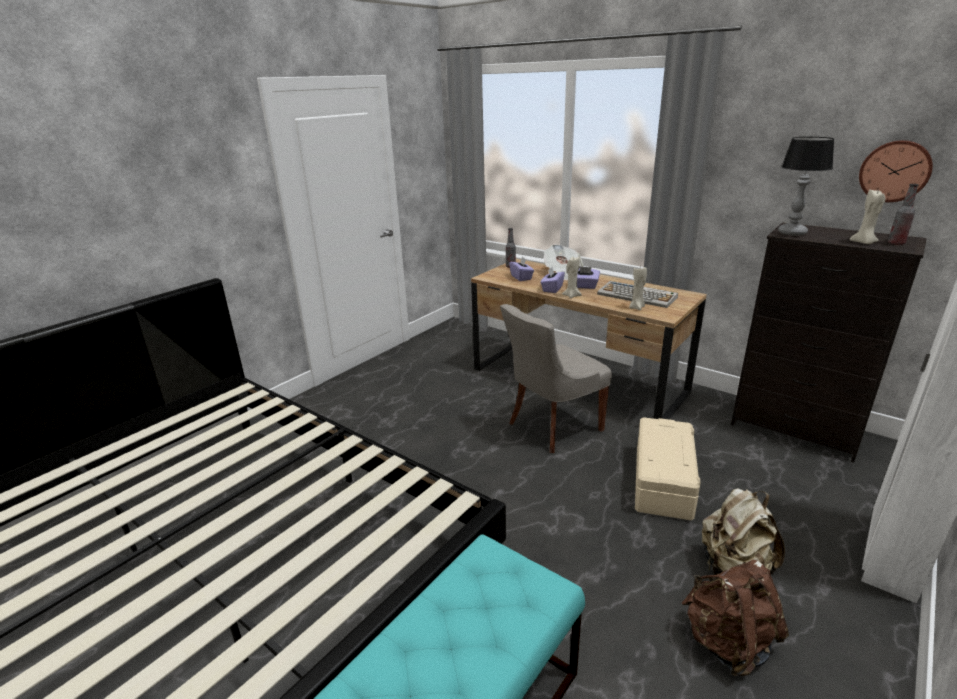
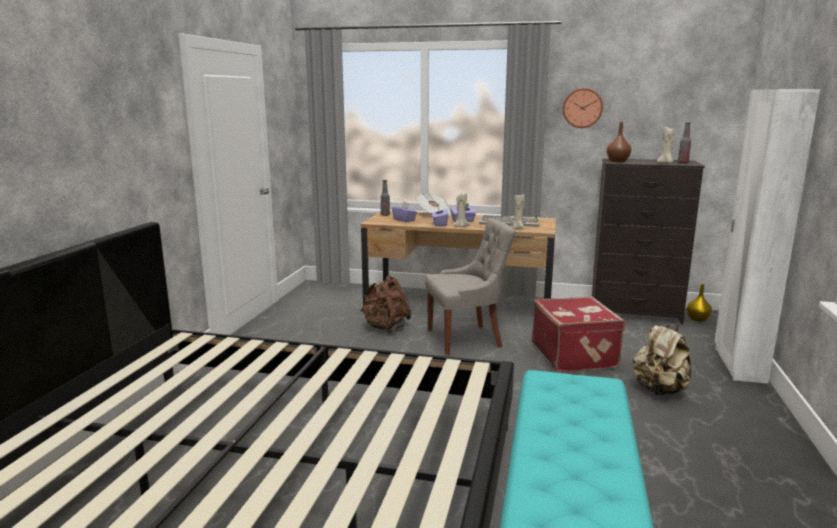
camera: 25 degrees left, 10 degrees down
grey chair [500,304,612,453] -> grey chair turned 135 degrees counterclockwise [425,218,516,355]
beige storage box [635,417,701,520] -> red suitcase [532,296,626,372]
brown backpack [682,560,789,676] -> brown backpack moved to [361,275,412,333]
table lamp [778,137,834,236] -> brown vase [607,122,631,162]
wall clock [859,140,933,202] -> wall clock moved to [563,88,603,128]
none -> yellow vase [687,284,712,322]

